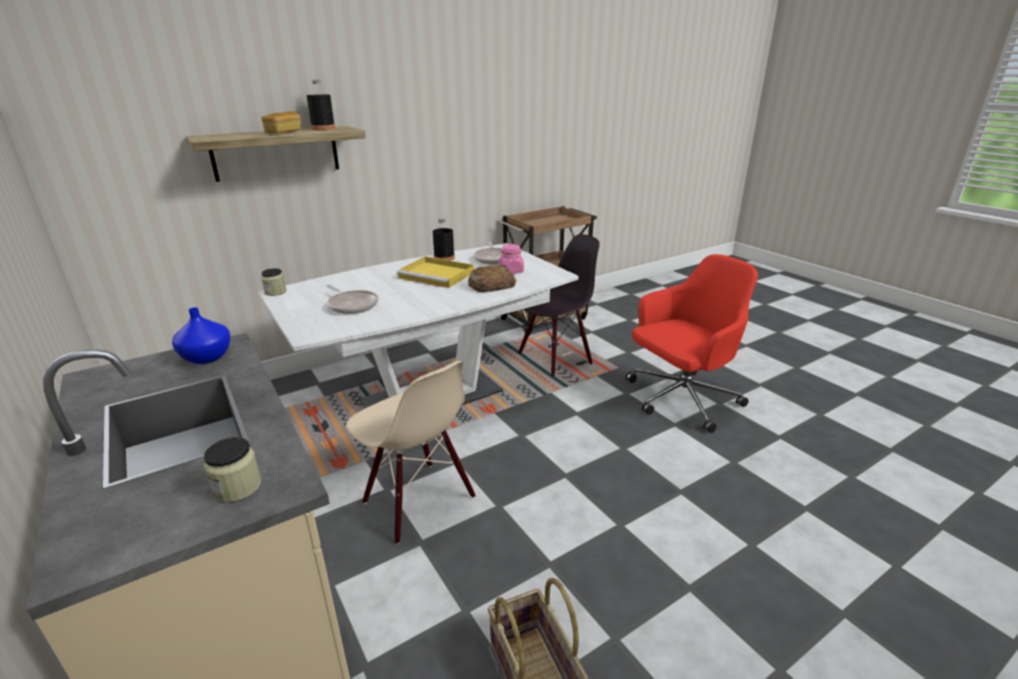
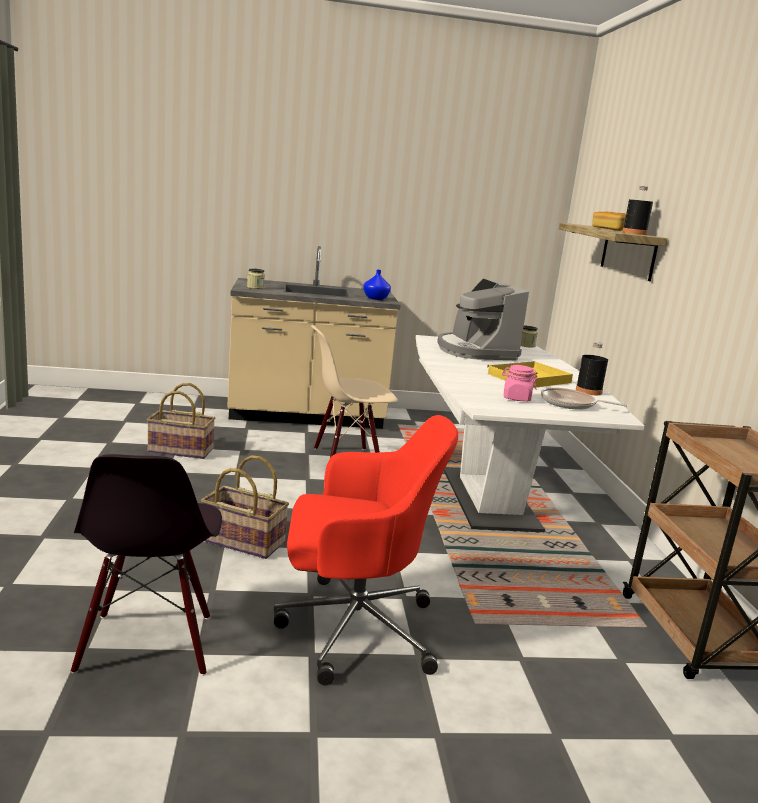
camera: 115 degrees right, 10 degrees down
frying pan [326,285,379,314] -> coffee machine [437,279,529,360]
bread [468,265,516,292] -> none
black chair [518,234,600,376] -> black chair moved to [71,454,222,676]
red office chair [626,254,758,433] -> red office chair turned 90 degrees counterclockwise [274,415,458,685]
none -> basket [201,455,289,559]

